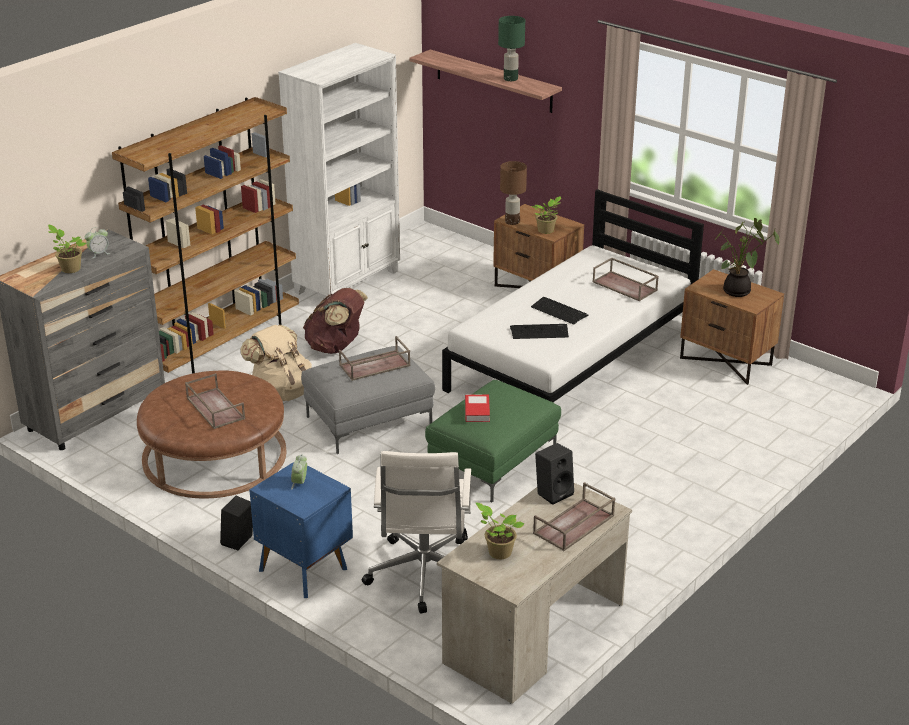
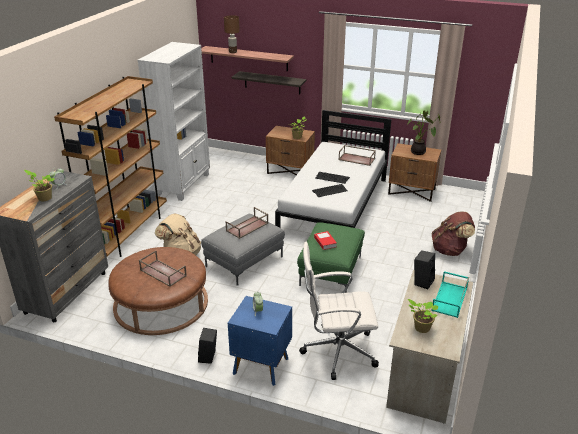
camera: 20 degrees left, 0 degrees up
brown backpack [303,288,368,354] -> brown backpack moved to [432,212,475,256]
white office chair [362,451,471,613] -> white office chair turned 105 degrees clockwise [299,242,379,380]
green table lamp [498,16,525,81] -> none
brown table lamp [500,161,527,225] -> brown table lamp moved to [224,15,240,53]
brown tray [533,482,615,551] -> turquoise tray [431,271,469,318]
none -> shelf [232,71,306,95]

